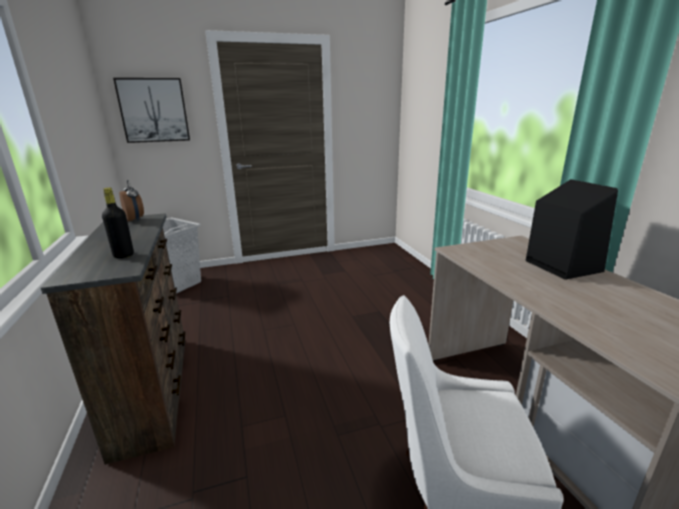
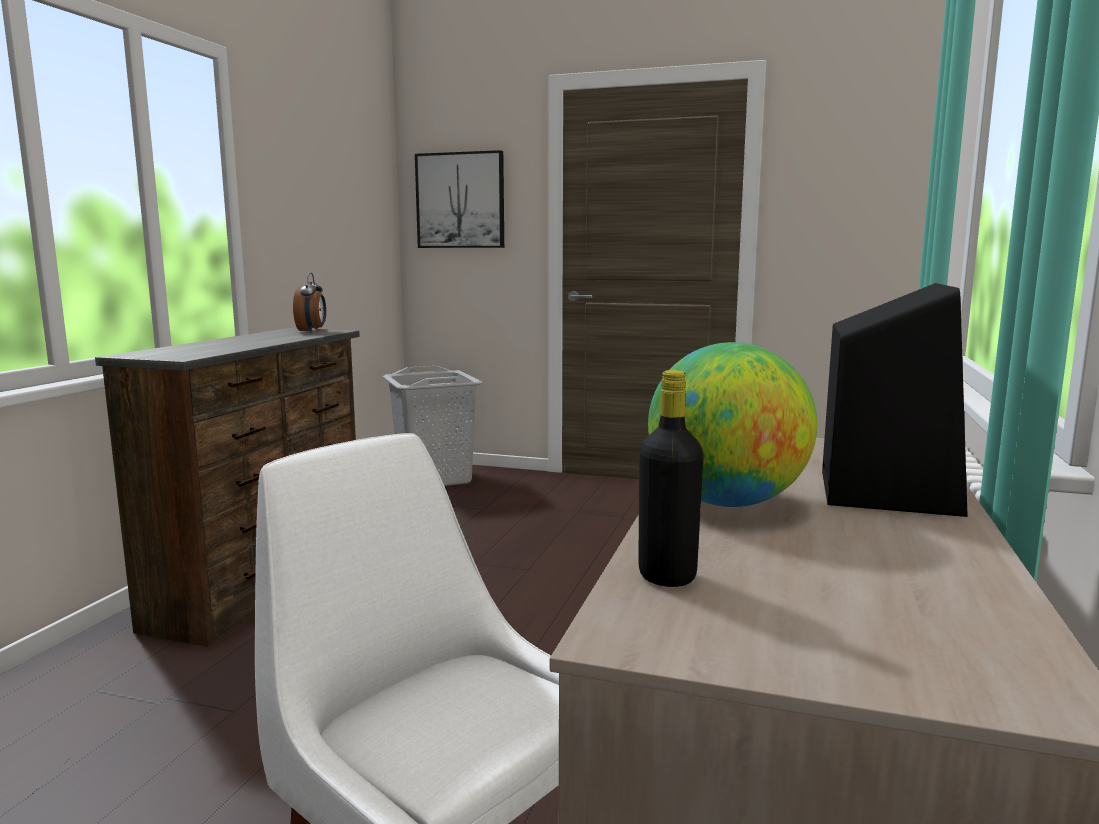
camera: 35 degrees right, 10 degrees down
black bottle [102,187,134,259] -> black bottle moved to [638,370,704,587]
none -> globe [648,342,817,507]

